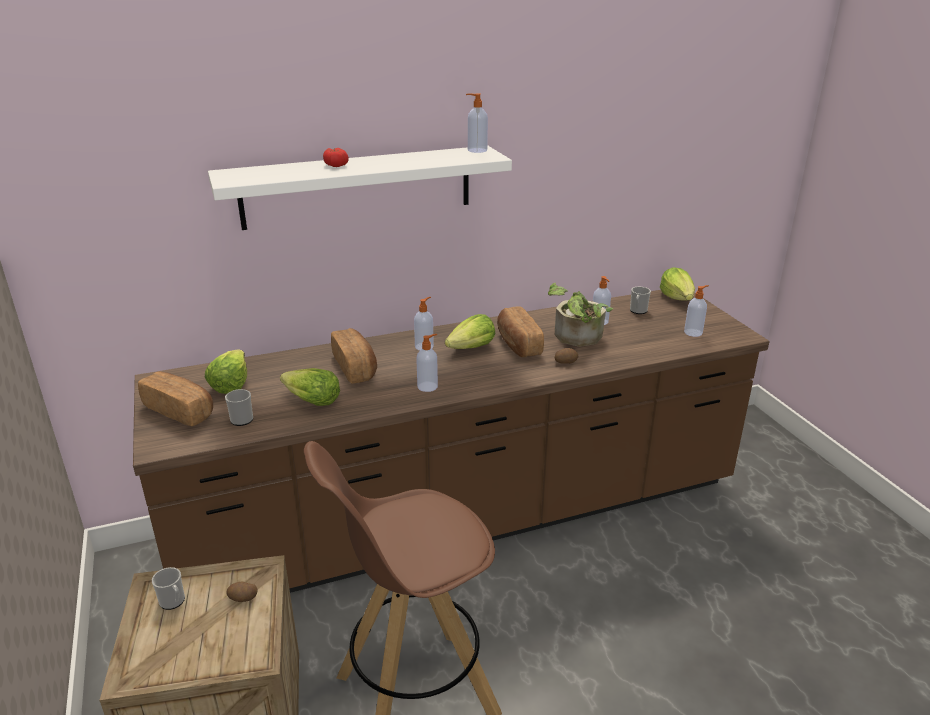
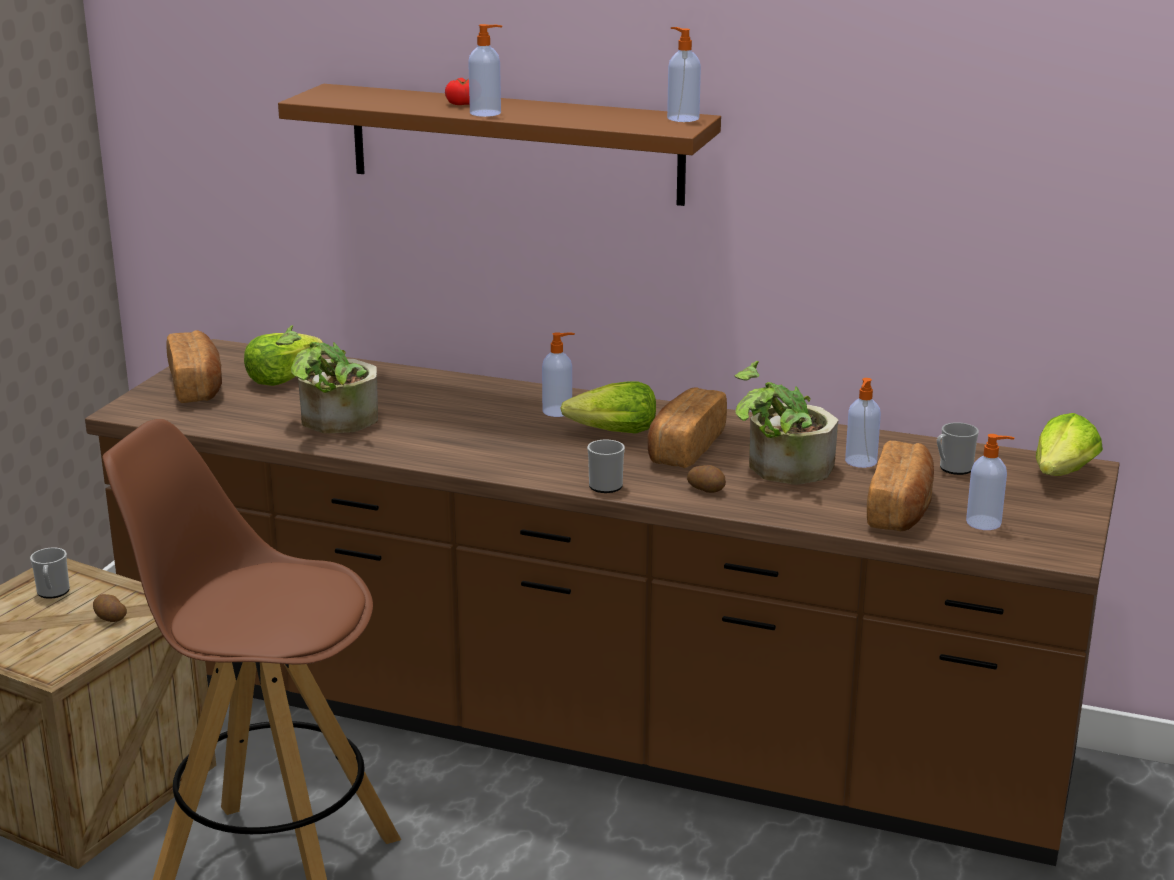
camera: 40 degrees right, 5 degrees down
white shelf [208,146,512,230] -> brown shelf [278,84,721,206]
mug [225,389,253,426] -> mug moved to [587,439,625,493]
lettuce [280,368,340,406] -> potted plant [276,326,378,434]
bread [331,328,377,384] -> bread moved to [867,441,934,531]
soap dispenser [416,334,438,392] -> soap dispenser moved to [468,24,502,117]

